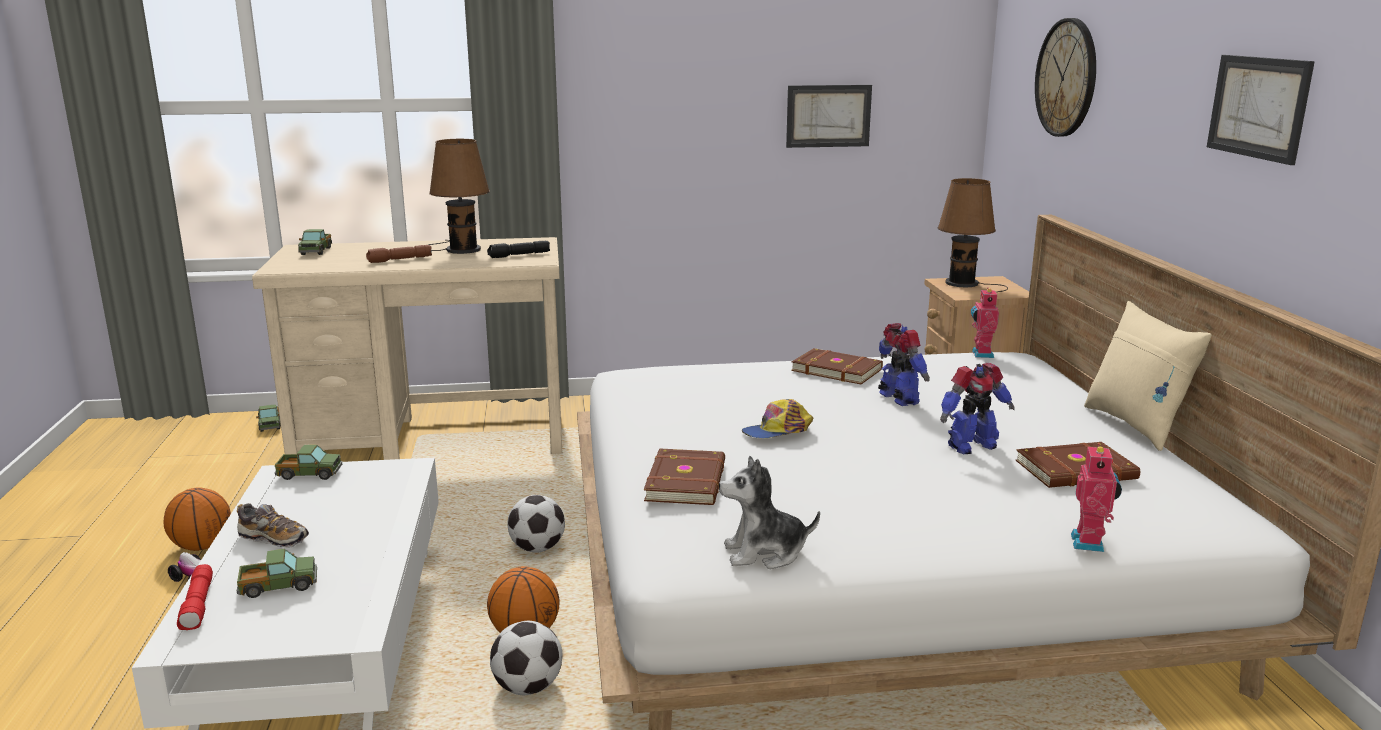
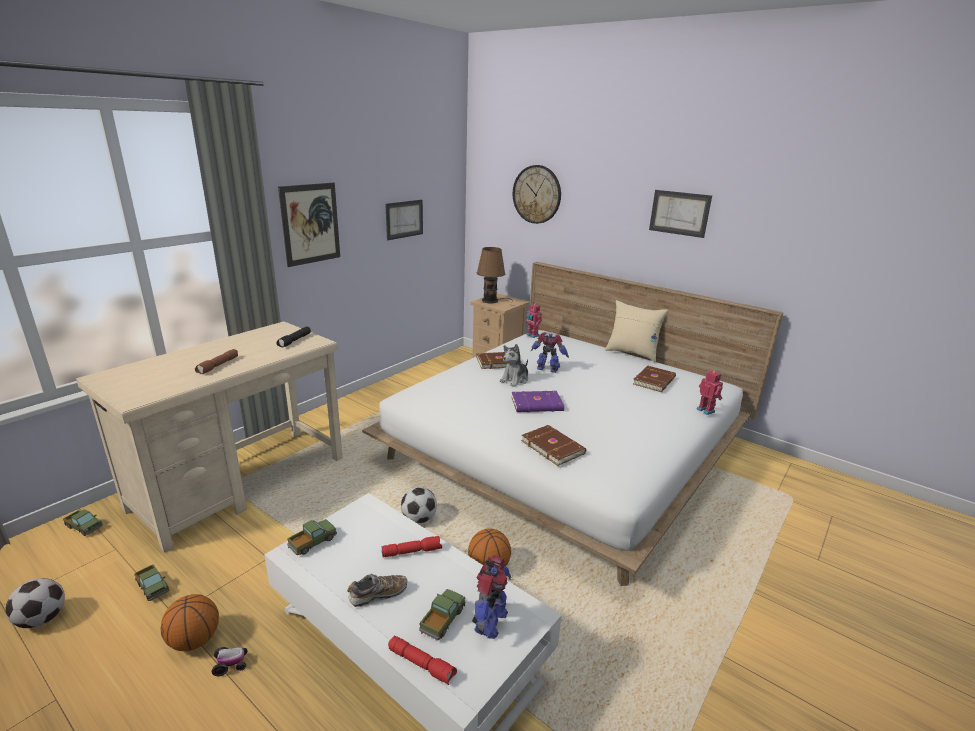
camera: 45 degrees left, 5 degrees up
toy truck [298,229,332,255] -> toy truck moved to [134,564,169,601]
brown table lamp [429,139,490,254] -> none
football [490,621,562,695] -> football moved to [5,578,65,628]
plush toy [719,456,820,569] -> plush toy moved to [500,344,528,387]
cap [742,399,813,438] -> purple book [512,391,564,412]
toy robot [940,363,1015,454] -> toy robot moved to [472,556,511,639]
none -> picture [278,183,340,267]
none -> red flashlight [381,536,442,557]

